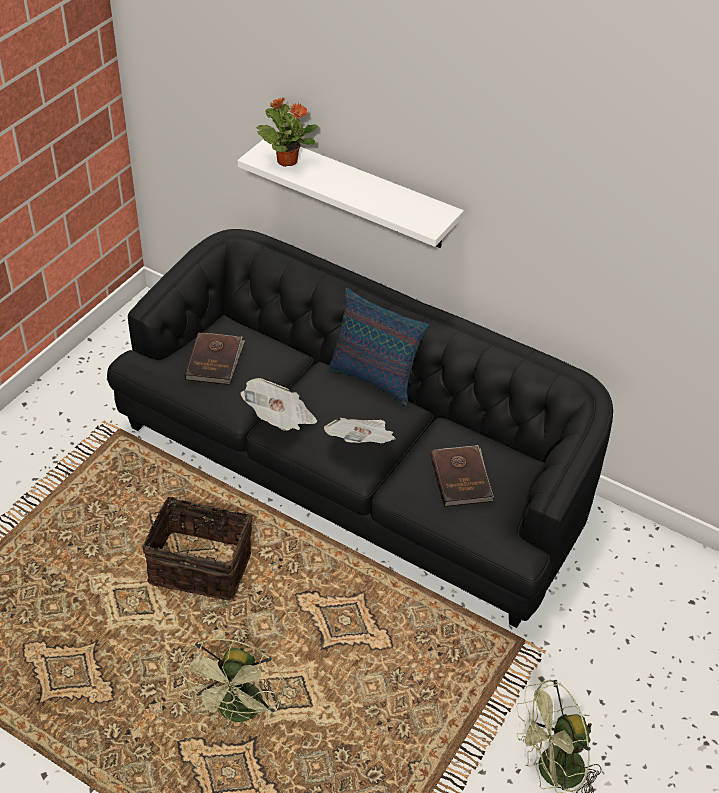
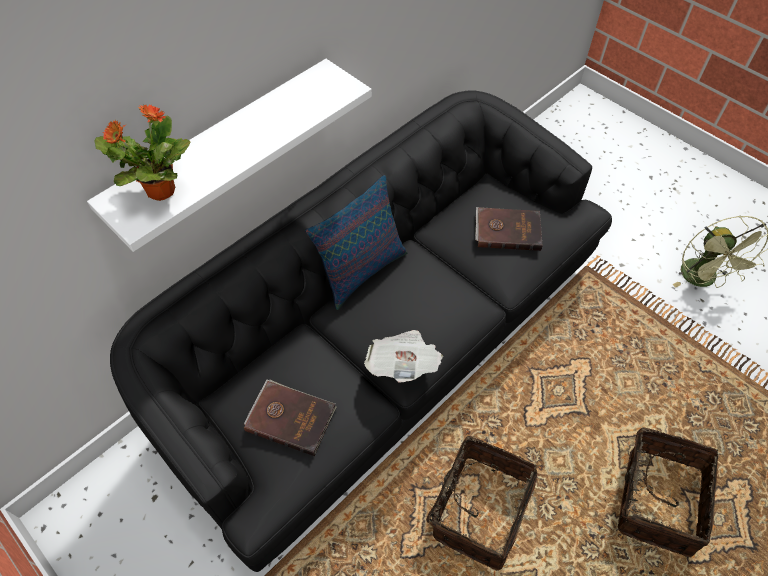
camera: 75 degrees left, 10 degrees up
green fan [179,639,285,726] -> basket [605,427,718,558]
newspaper [324,418,396,443] -> none

